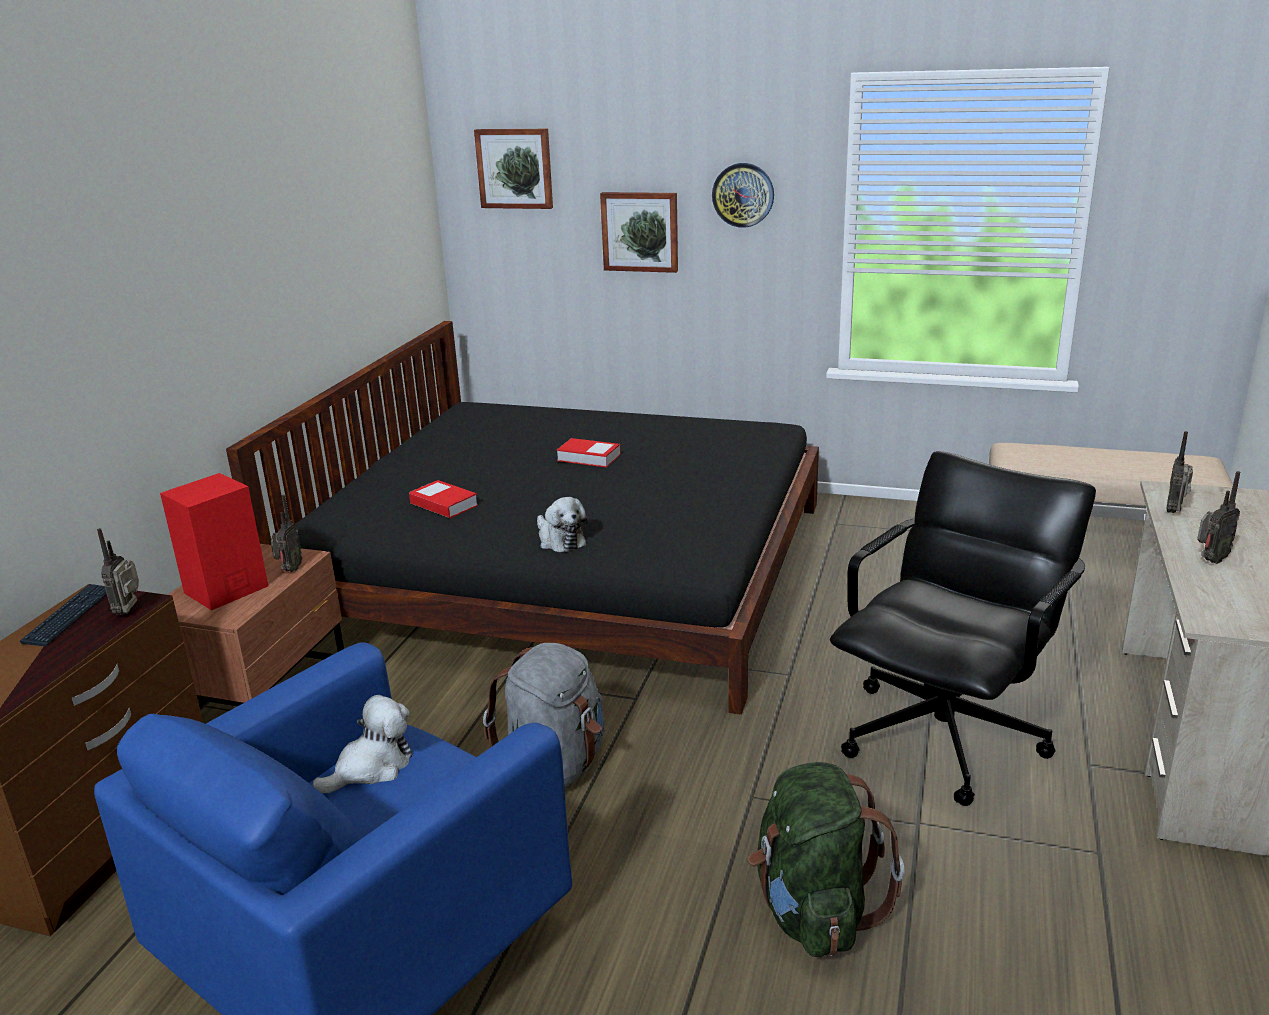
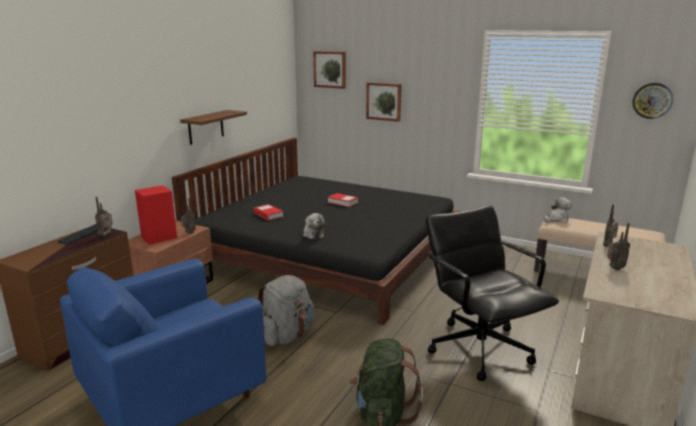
camera: 10 degrees right, 5 degrees down
plush toy [313,695,412,793] -> plush toy moved to [544,197,572,223]
wall clock [712,163,774,228] -> wall clock moved to [632,83,673,119]
black office chair [830,451,1096,806] -> black office chair turned 75 degrees counterclockwise [426,205,559,381]
none -> brown shelf [180,110,247,145]

